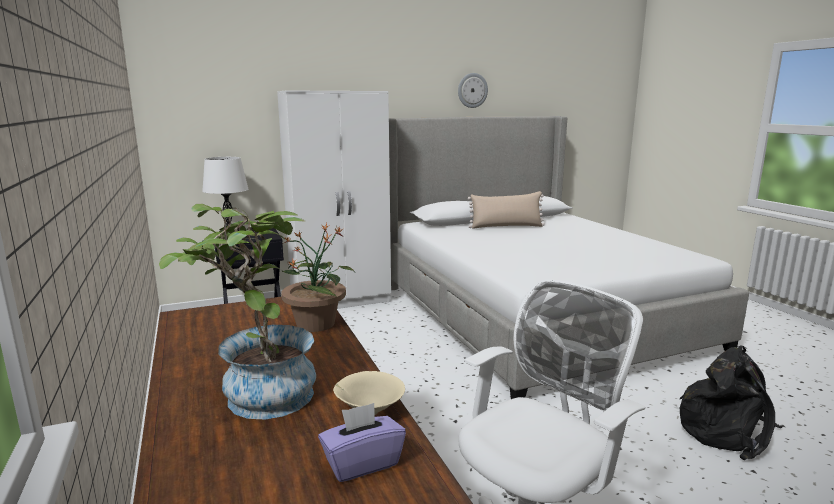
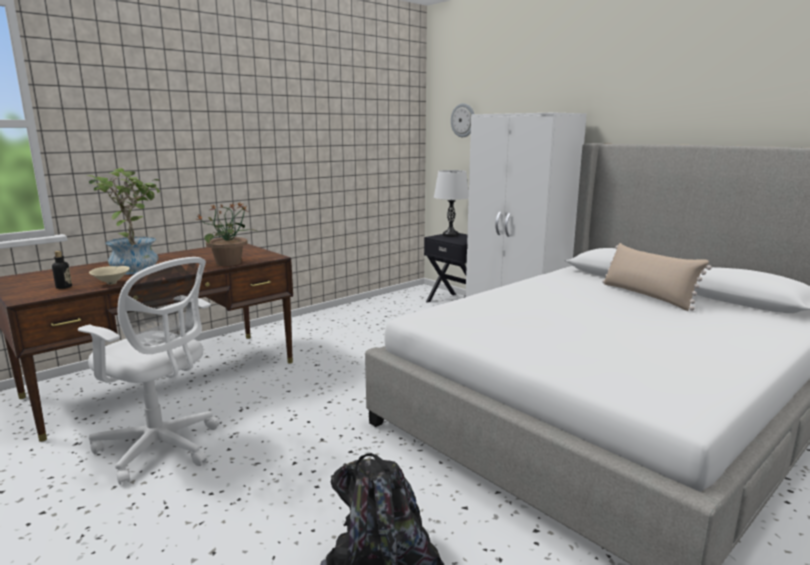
camera: 70 degrees right, 0 degrees up
purple tissue box [318,403,406,482] -> bottle [52,251,72,289]
wall clock [458,73,488,108] -> wall clock moved to [451,103,474,137]

